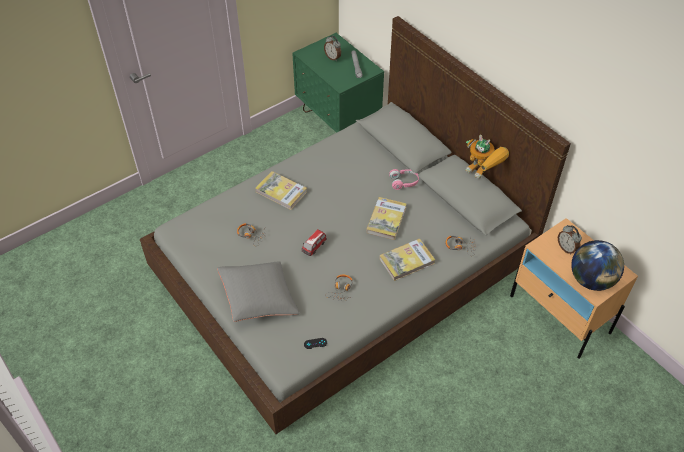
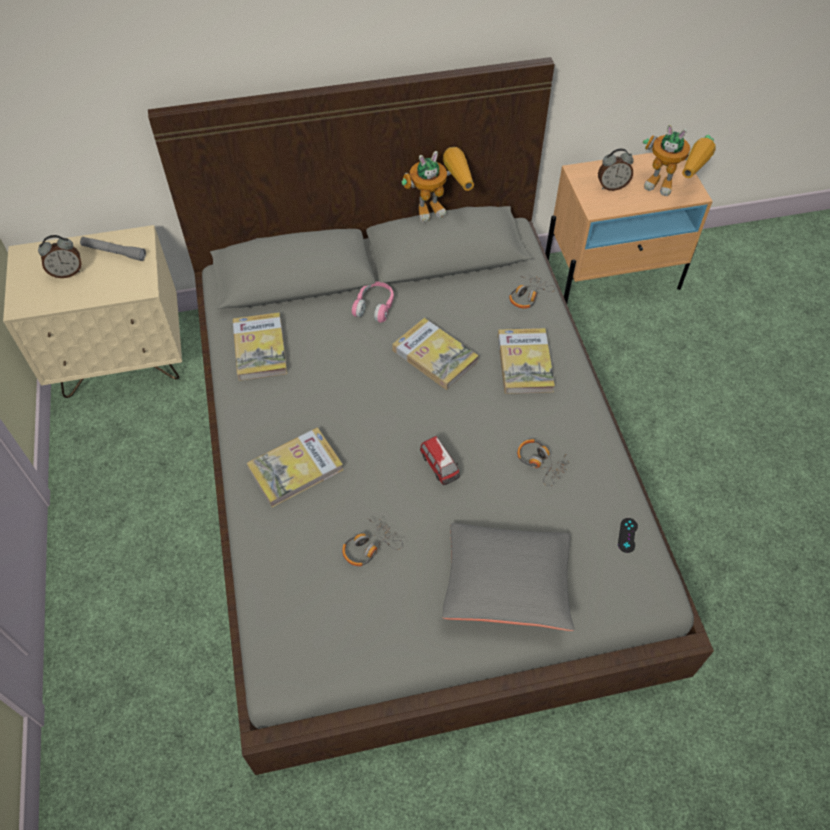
camera: 65 degrees left, 5 degrees up
green nightstand [292,33,384,133] -> beige nightstand [3,225,182,398]
globe [571,240,624,291] -> toy robot [643,124,715,196]
none -> book [233,312,287,381]

